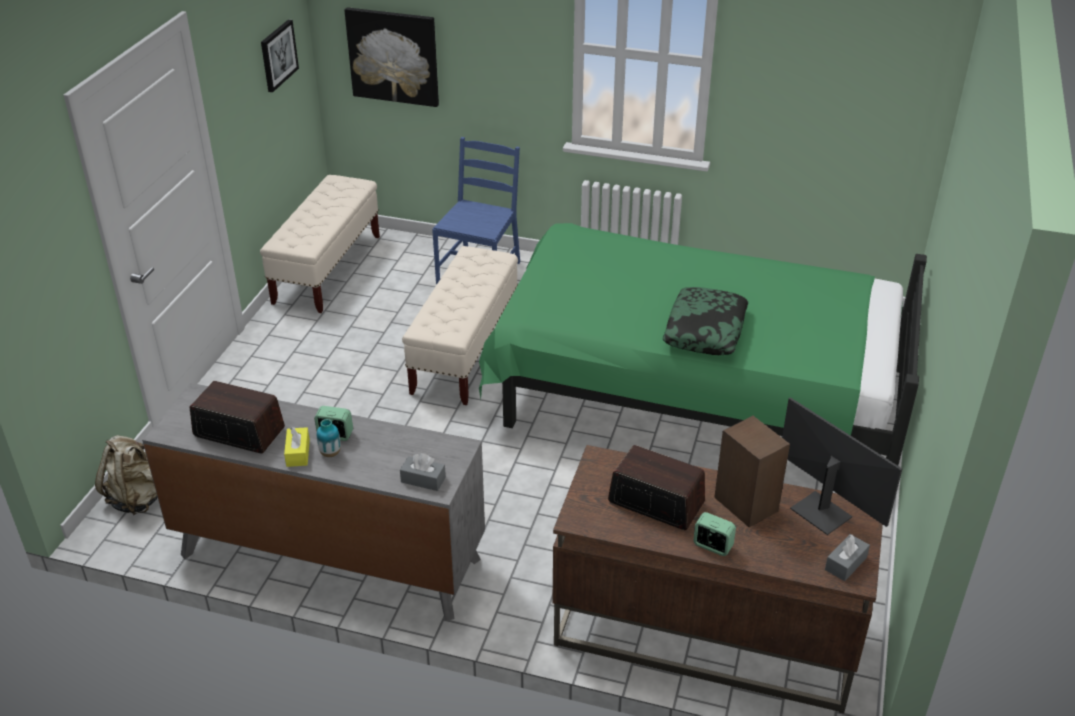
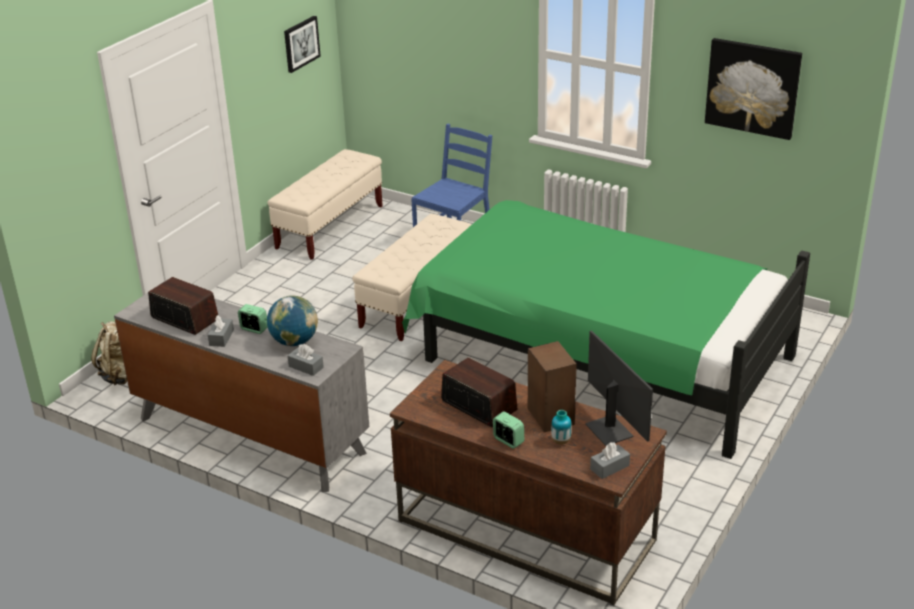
camera: 15 degrees right, 5 degrees down
yellow tissue box [284,426,310,467] -> grey tissue box [208,316,234,347]
vase [317,419,341,457] -> vase moved to [551,410,572,445]
picture [344,7,439,107] -> picture moved to [705,38,802,140]
pillow [663,287,748,355] -> none
none -> globe [267,295,318,346]

